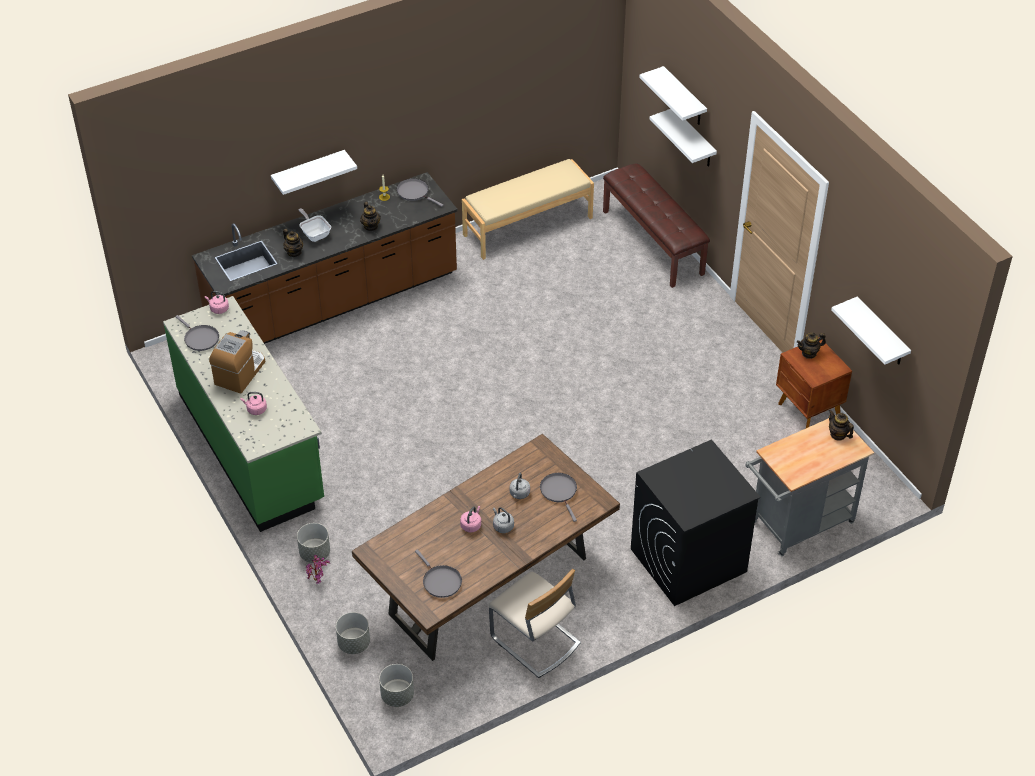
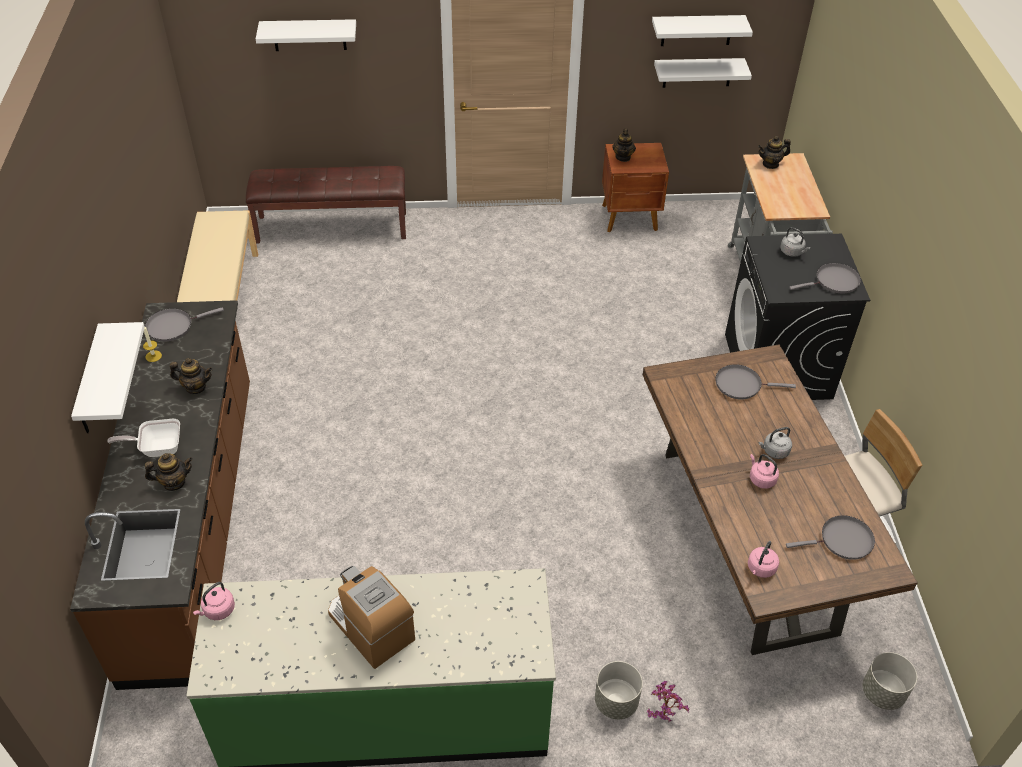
camera: 65 degrees left, 0 degrees up
grey frying pan [175,315,219,351] -> grey frying pan moved to [789,263,861,293]
pink kettle [240,392,267,415] -> pink kettle moved to [748,541,779,578]
grey planter [336,612,370,654] -> none
grey kettle [510,473,530,499] -> grey kettle moved to [780,227,811,257]
white shelf [650,109,717,167] -> white shelf moved to [652,15,753,46]

